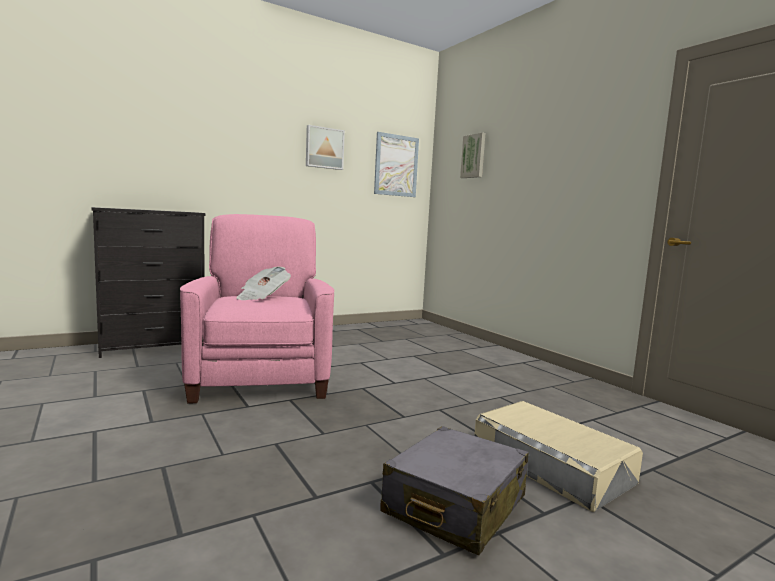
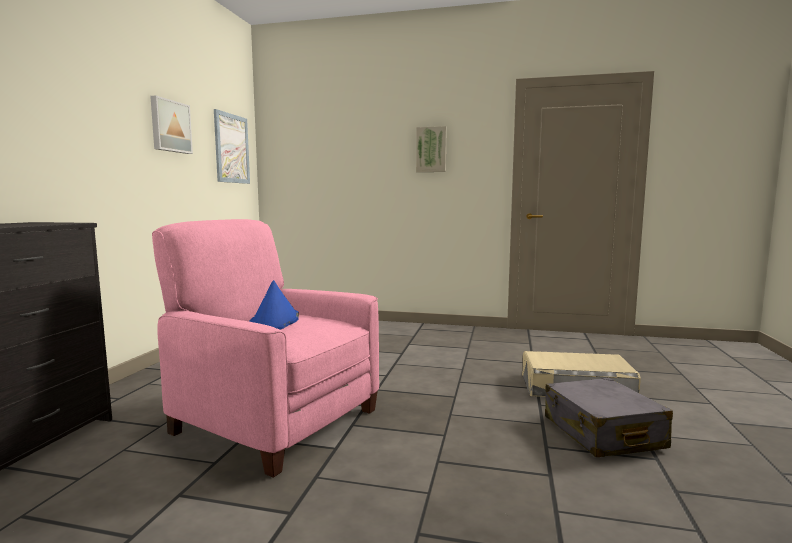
camera: 45 degrees left, 0 degrees up
newspaper [236,266,291,300] -> blue hat [249,280,299,330]
picture [460,133,485,178] -> picture moved to [416,126,447,172]

